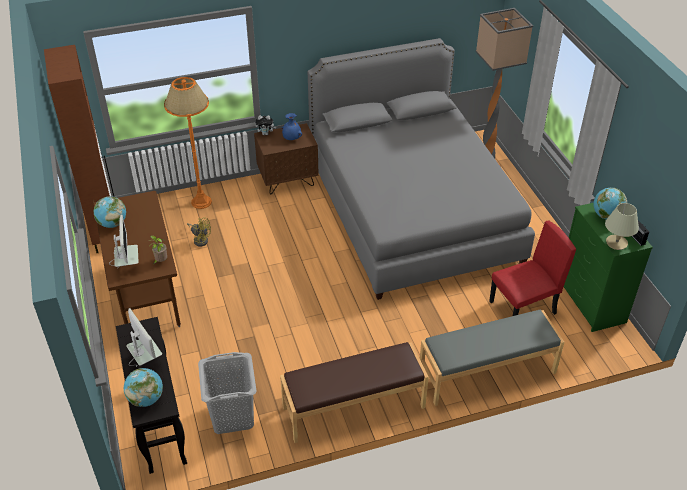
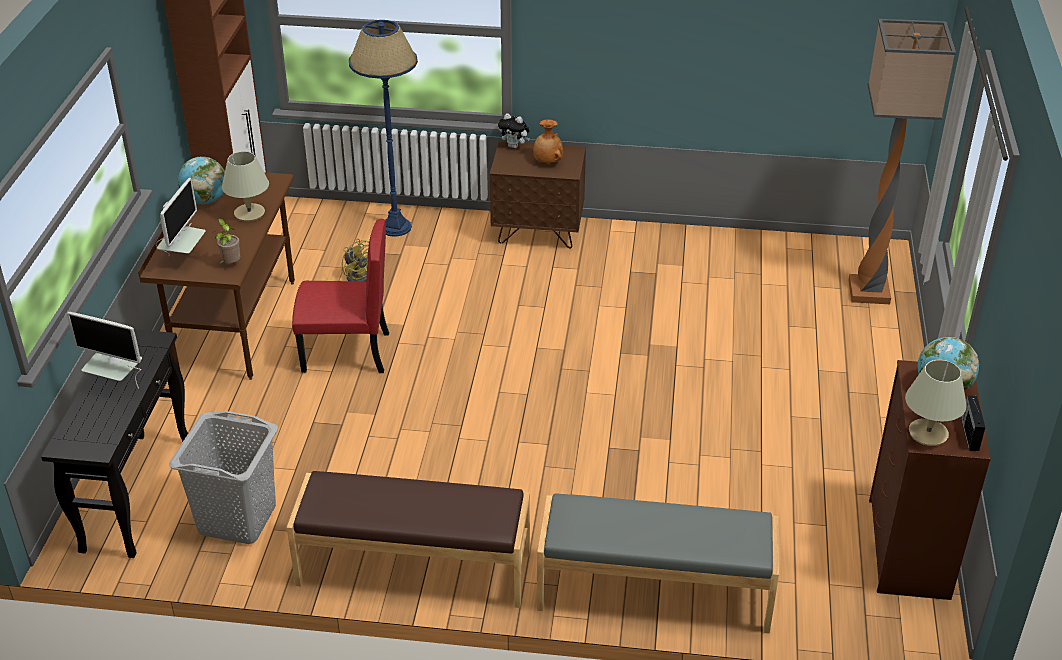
camera: 25 degrees right, 5 degrees down
globe [124,368,163,407] -> none
monitor [126,308,162,367] -> monitor turned 120 degrees clockwise [67,312,142,389]
orange floor lamp [164,77,212,209] -> blue floor lamp [349,20,418,237]
blue vase [282,113,302,140] -> brown vase [533,119,563,163]
grey bed [308,38,535,300] -> none
red chair [489,221,576,316] -> red chair moved to [292,219,389,373]
green dresser [564,203,653,332] -> brown dresser [869,360,991,600]
none -> beige table lamp [222,151,269,222]

